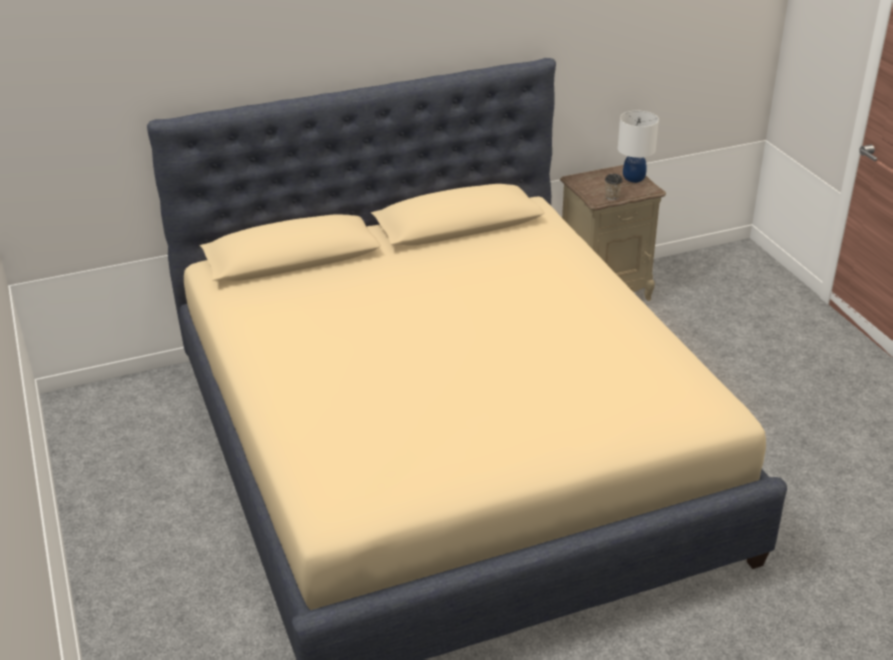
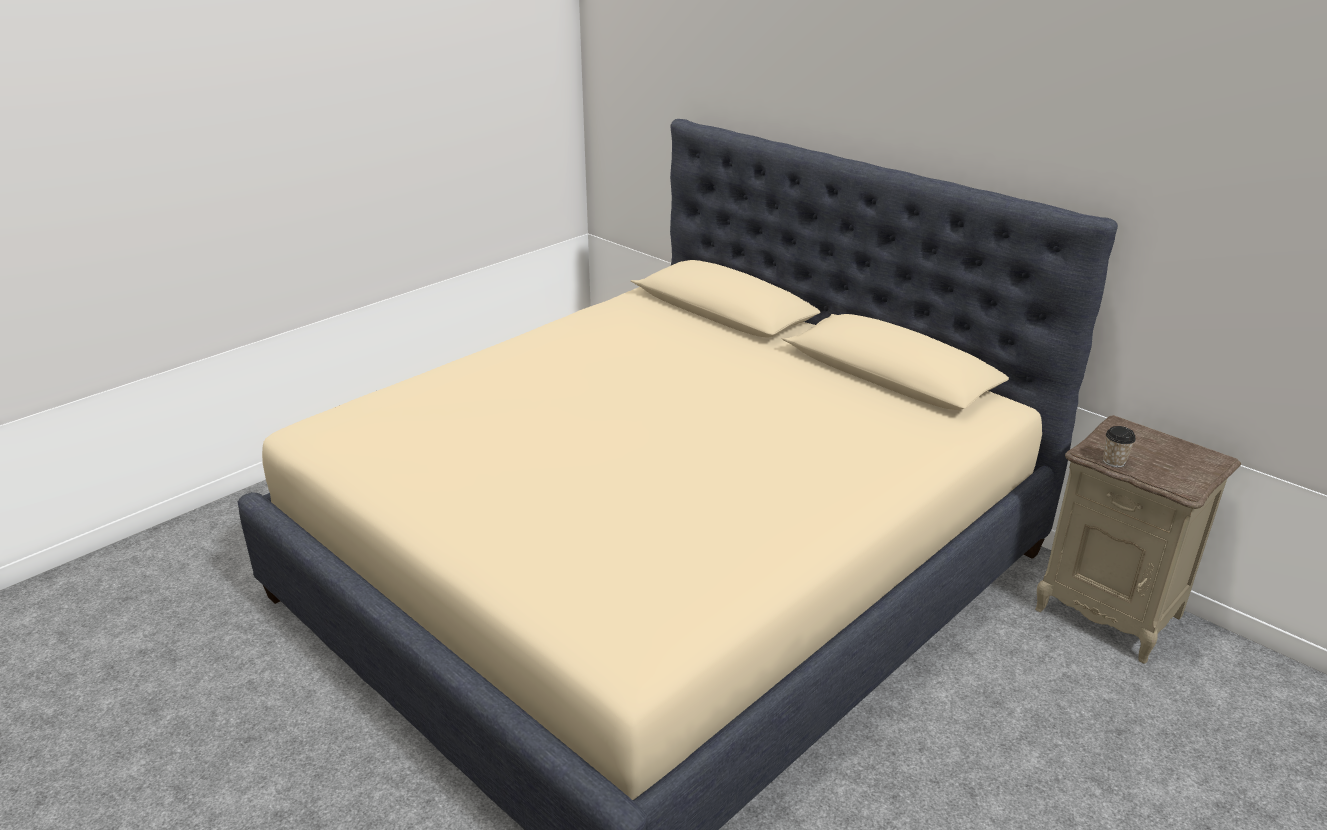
camera: 65 degrees right, 5 degrees down
white table lamp [618,111,659,183] -> none

